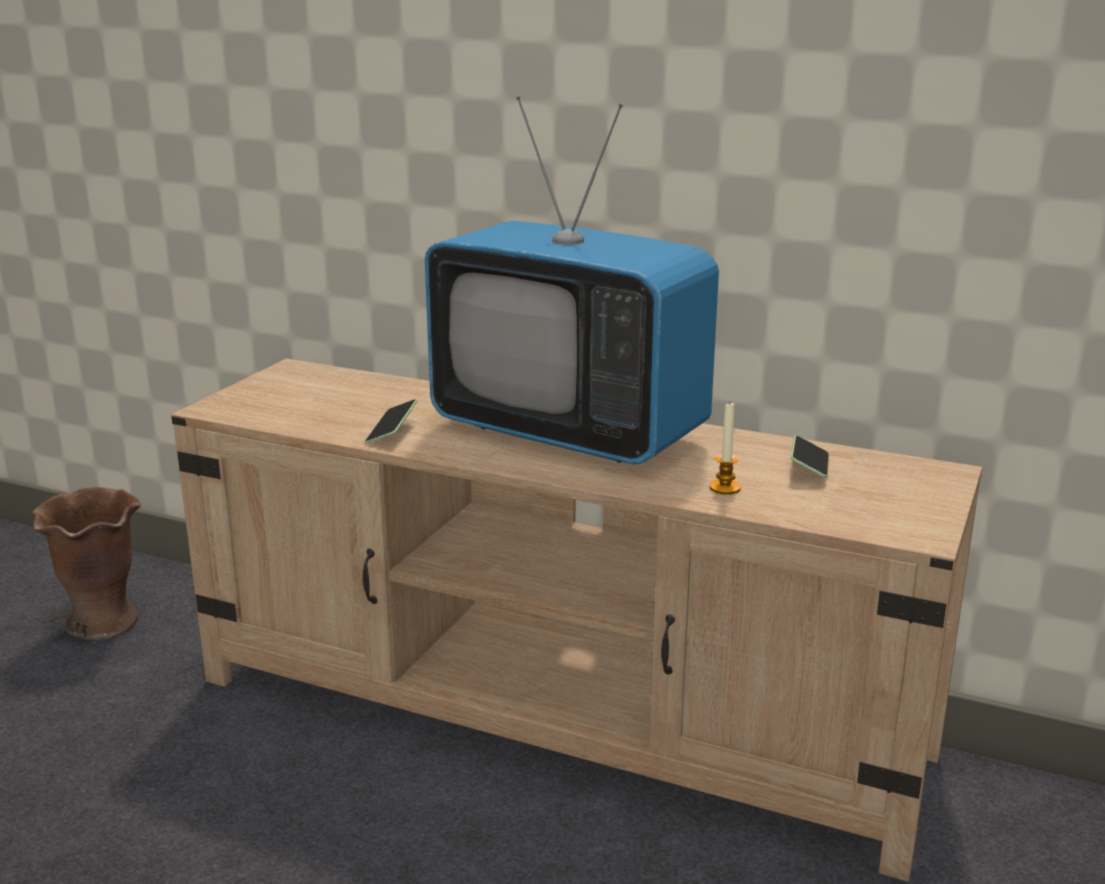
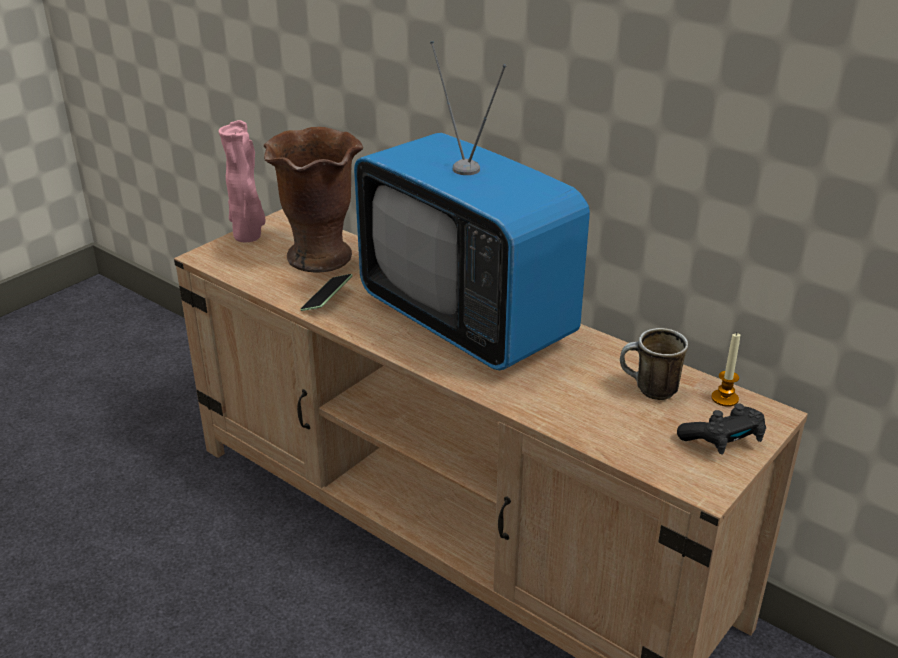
camera: 15 degrees right, 10 degrees up
brown vase [31,487,141,640] -> brown vase moved to [264,127,363,272]
candle [709,403,741,495] -> candle moved to [711,333,740,407]
phone [791,435,829,478] -> mug [620,328,688,400]
none -> pink vase [218,120,266,242]
none -> black game controller [677,403,766,455]

